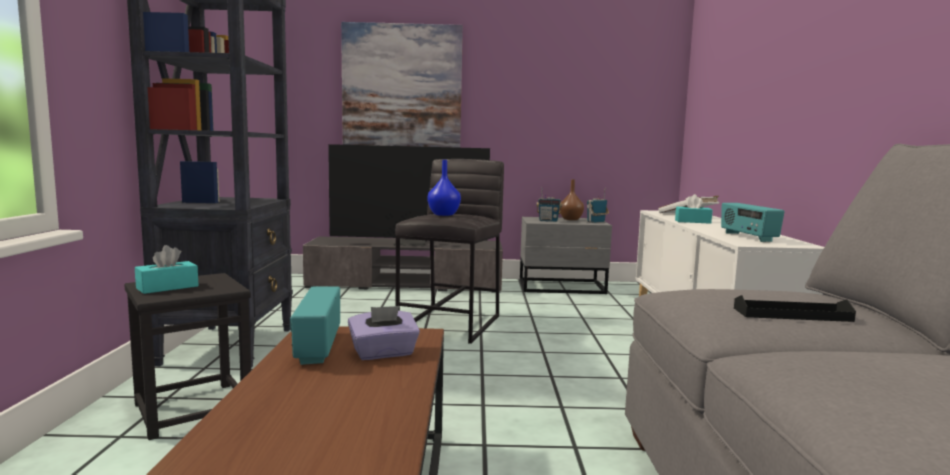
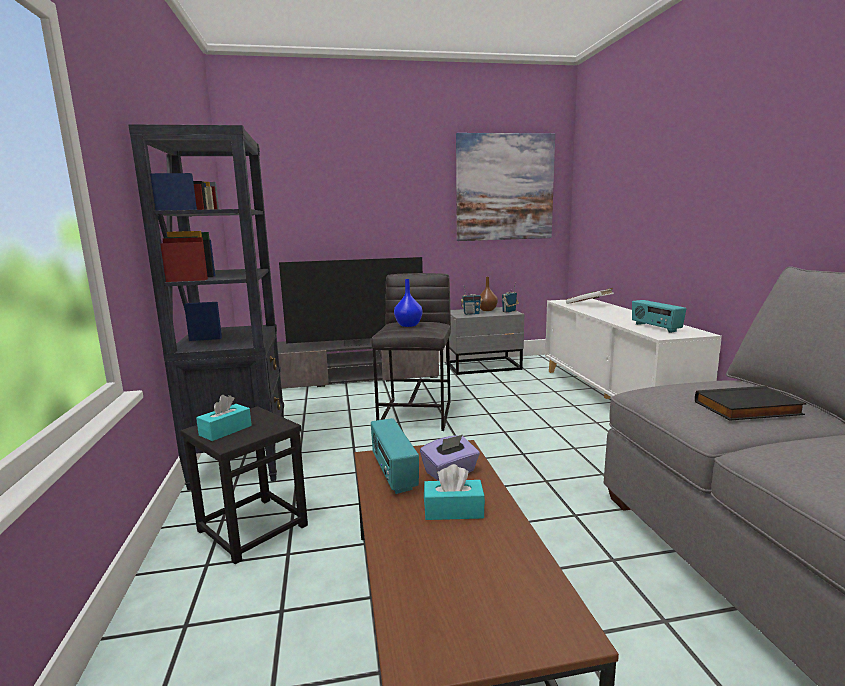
camera: 10 degrees left, 5 degrees up
picture [341,22,463,148] -> picture moved to [456,133,555,241]
turquoise tissue box [675,194,713,224] -> turquoise tissue box moved to [424,464,485,520]
black tray [734,295,856,322] -> black book [695,386,807,421]

